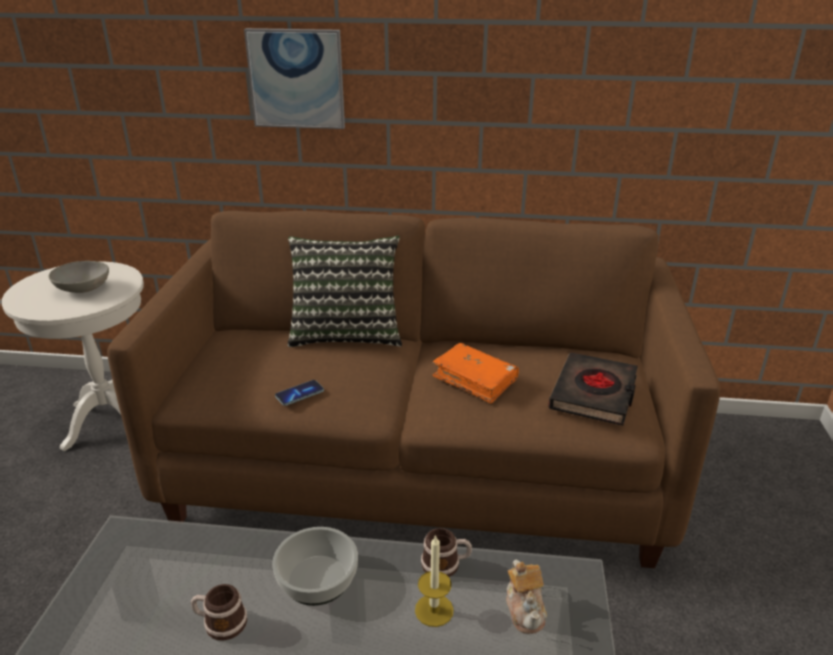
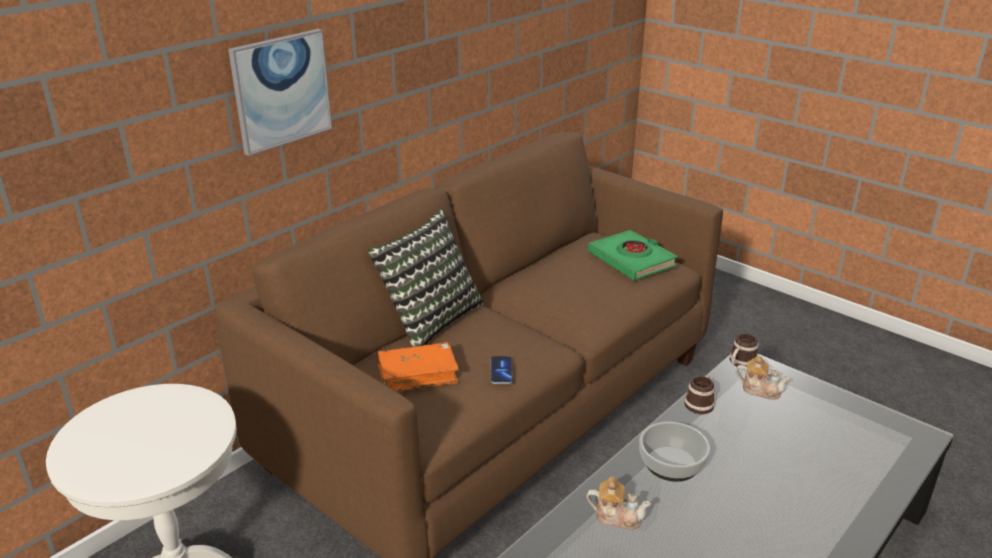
camera: 55 degrees left, 0 degrees up
grey bowl [49,261,109,293] -> none
mug [191,584,247,640] -> mug moved to [730,334,759,367]
candle [415,534,454,627] -> none
orange book [433,343,519,404] -> orange book moved to [378,342,459,392]
black book [548,352,638,426] -> green book [588,230,678,281]
none -> teapot [586,477,651,530]

